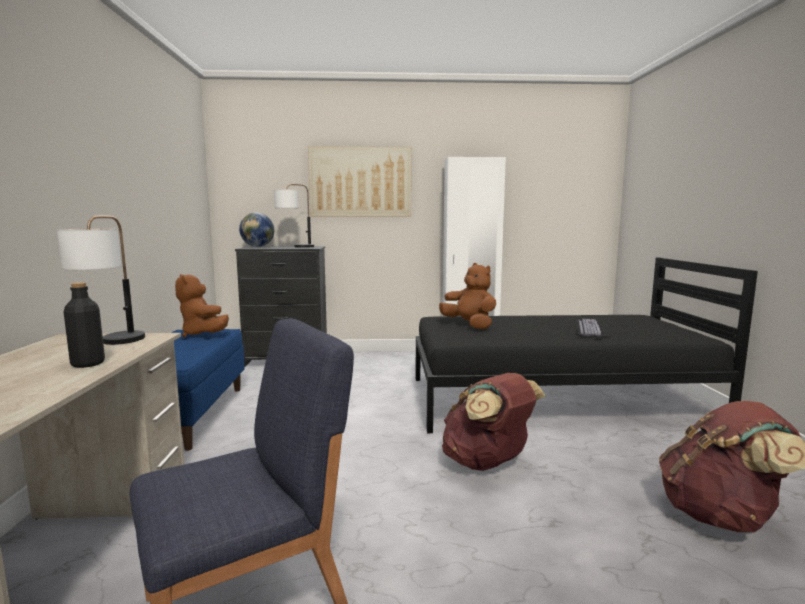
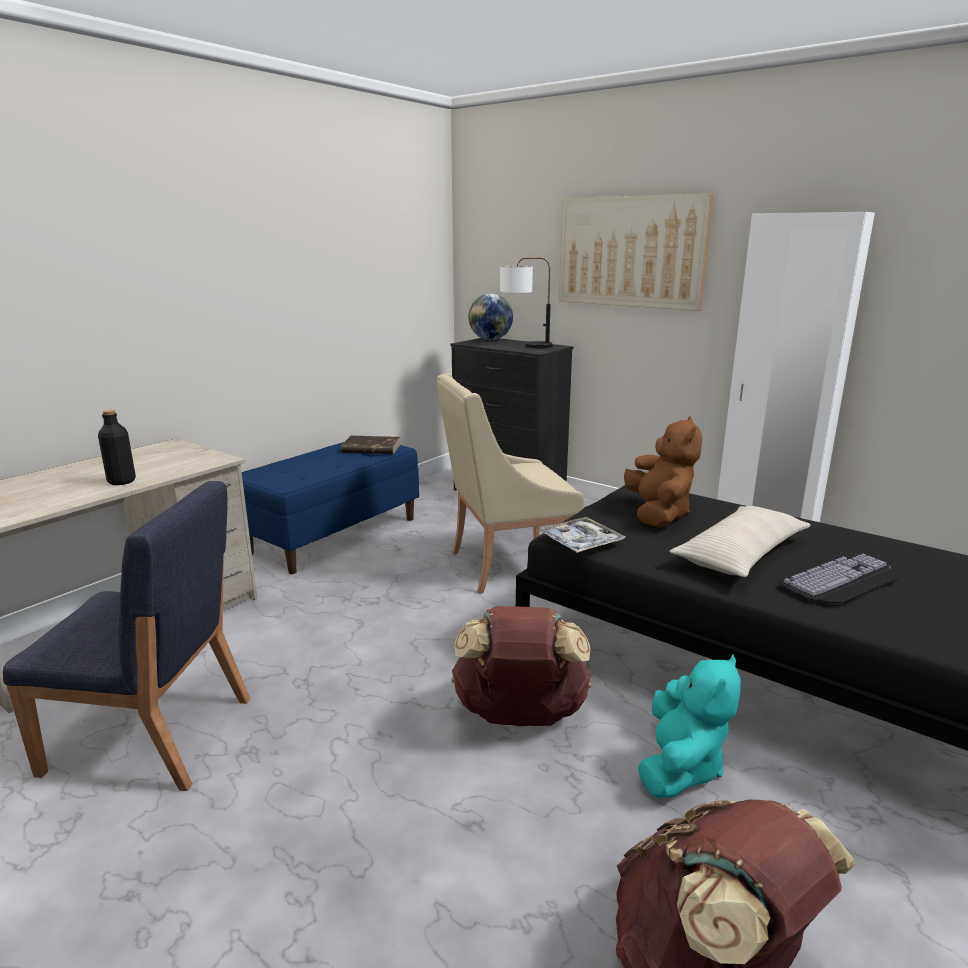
camera: 40 degrees right, 10 degrees up
table lamp [57,215,145,345] -> none
brown plush toy [175,274,229,337] -> brown book [341,436,401,454]
none -> beige armchair [437,374,584,594]
none -> tray [539,517,625,553]
none -> turquoise plush toy [638,654,741,798]
none -> beige pillow [669,506,811,577]

